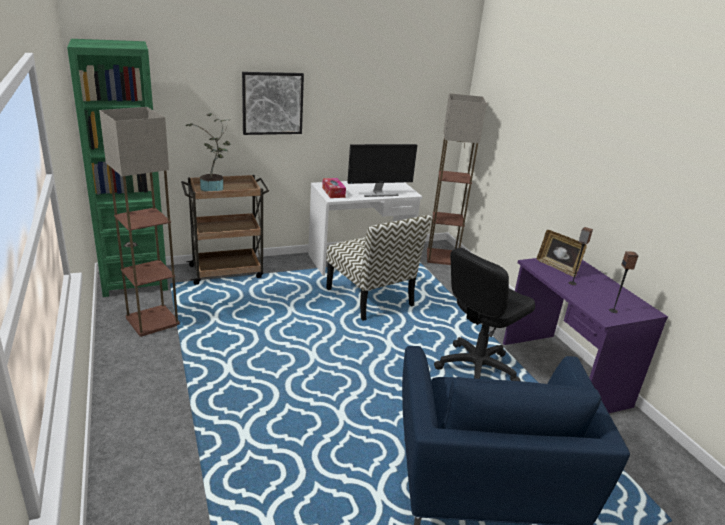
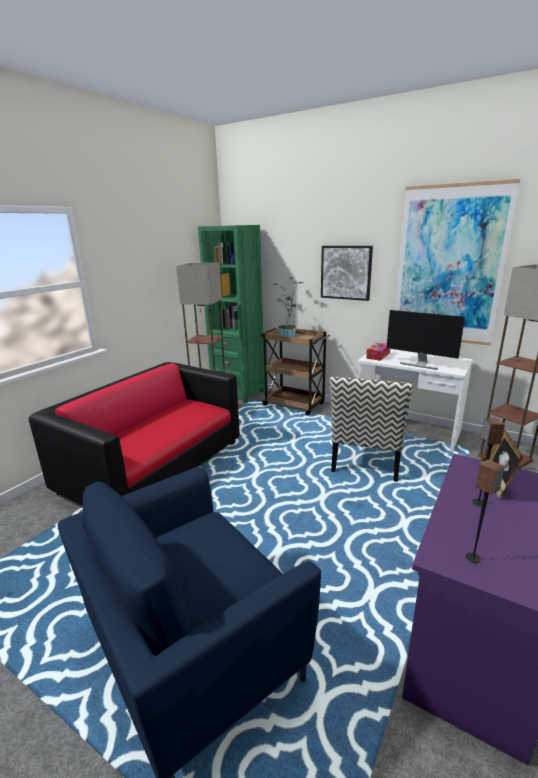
camera: 55 degrees right, 5 degrees down
black office chair [434,248,535,381] -> none
none -> sofa [29,362,240,506]
none -> picture [395,179,520,345]

